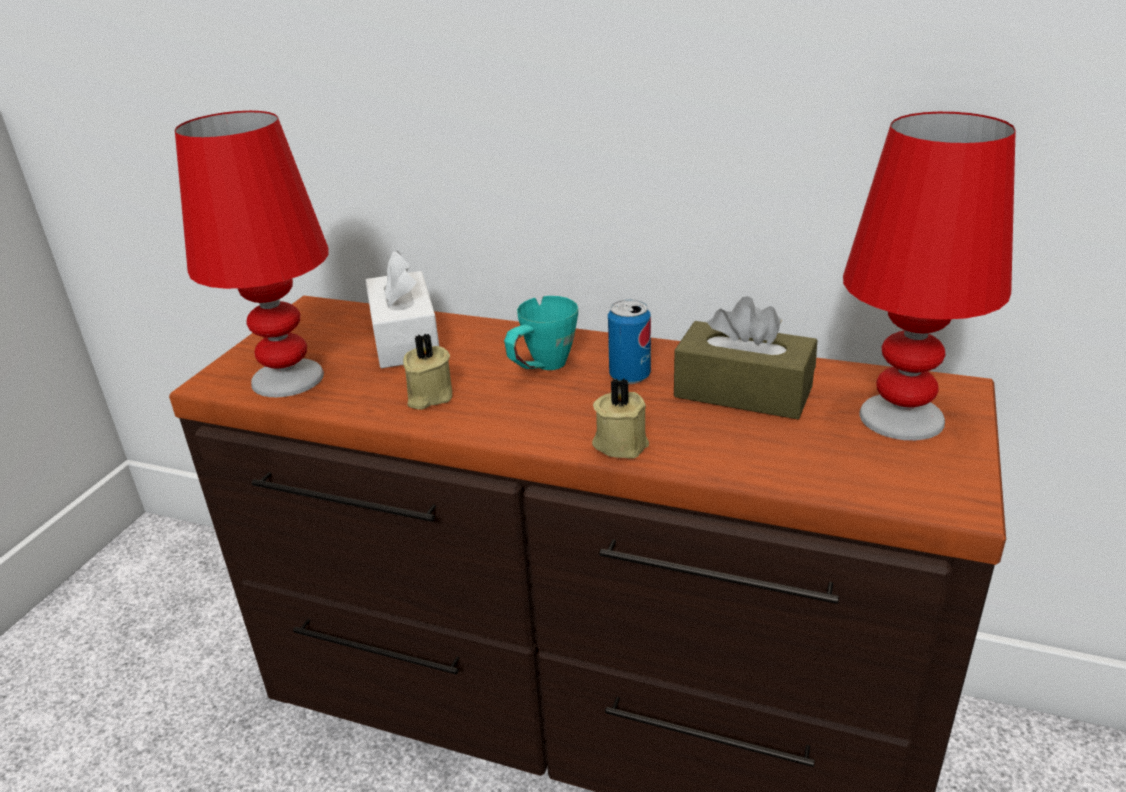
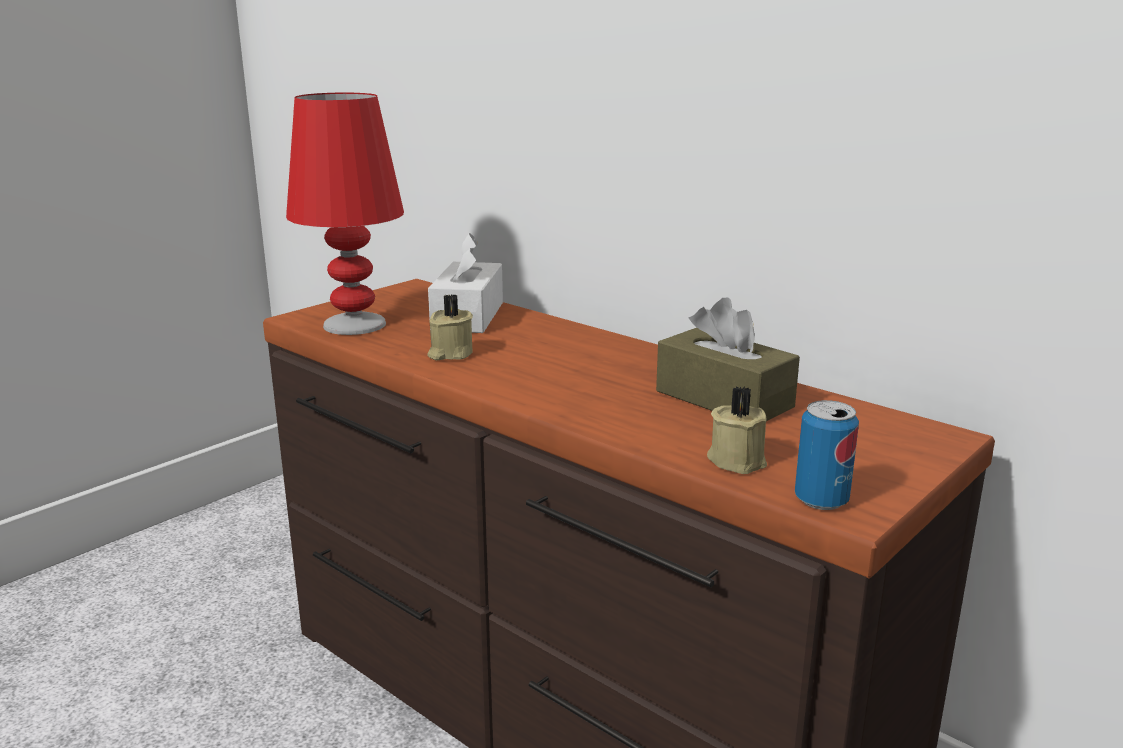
camera: 20 degrees right, 10 degrees down
turquoise mug [504,296,578,370] -> none
beige candle [592,378,649,458] -> beige candle moved to [707,386,767,474]
can [608,300,651,384] -> can moved to [795,400,859,510]
red table lamp [843,112,1016,441] -> none

